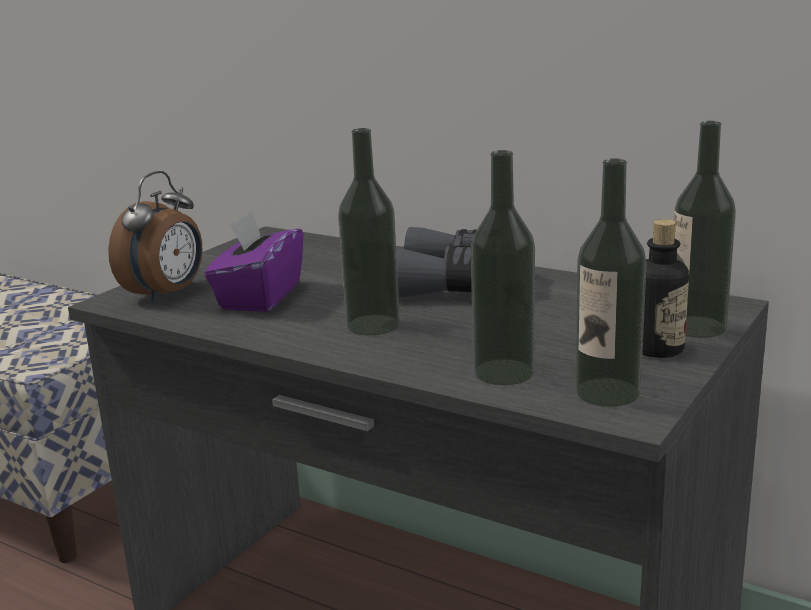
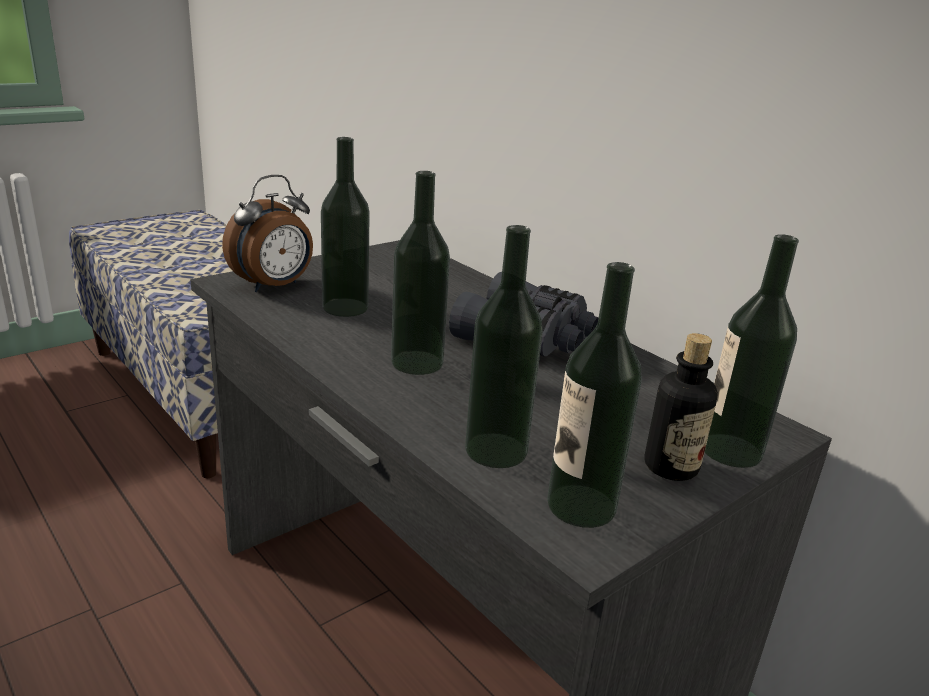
camera: 15 degrees right, 5 degrees up
purple tissue box [204,211,303,312] -> bottle [321,137,370,317]

